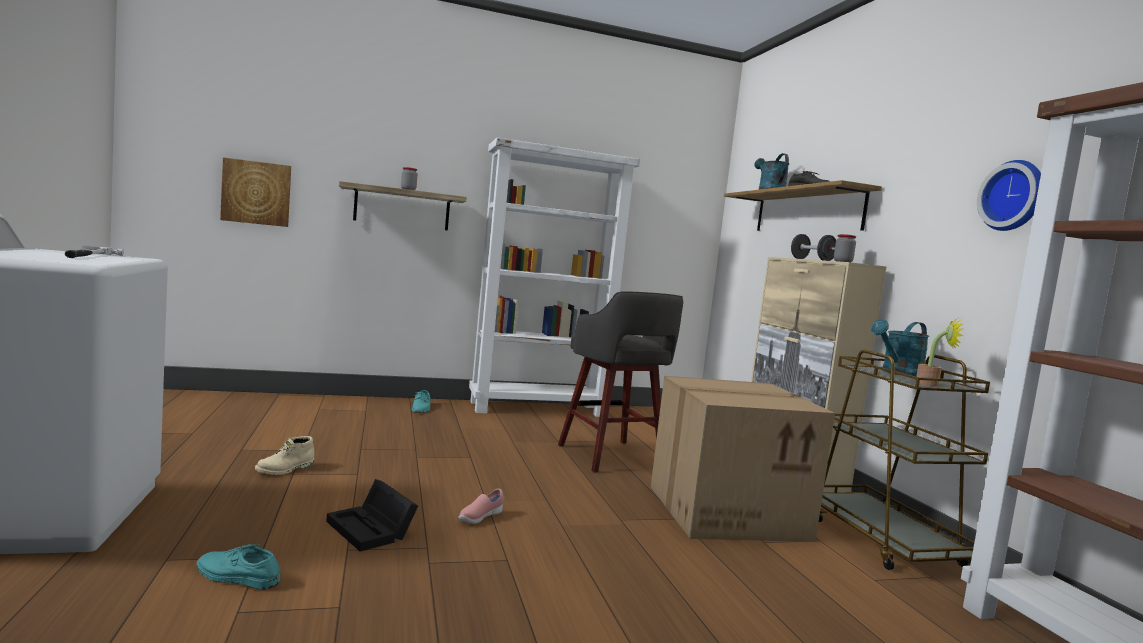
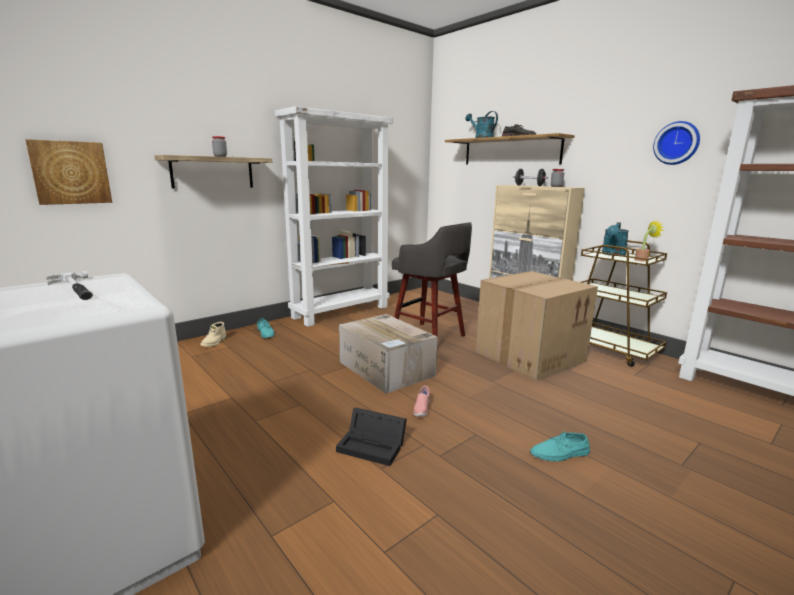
camera: 25 degrees left, 10 degrees up
turquoise shoe [197,544,280,590] -> turquoise shoe moved to [530,431,590,462]
beige boot [255,436,314,475] -> beige boot moved to [201,322,226,347]
none -> cardboard box [339,314,437,394]

